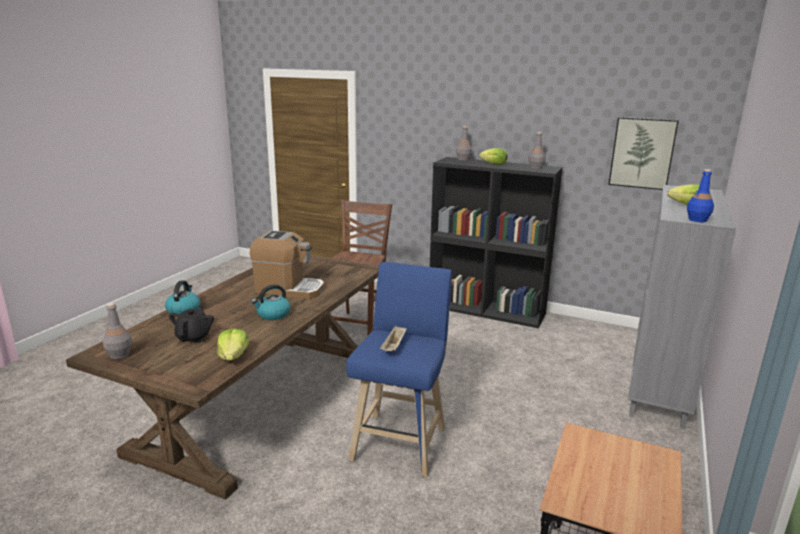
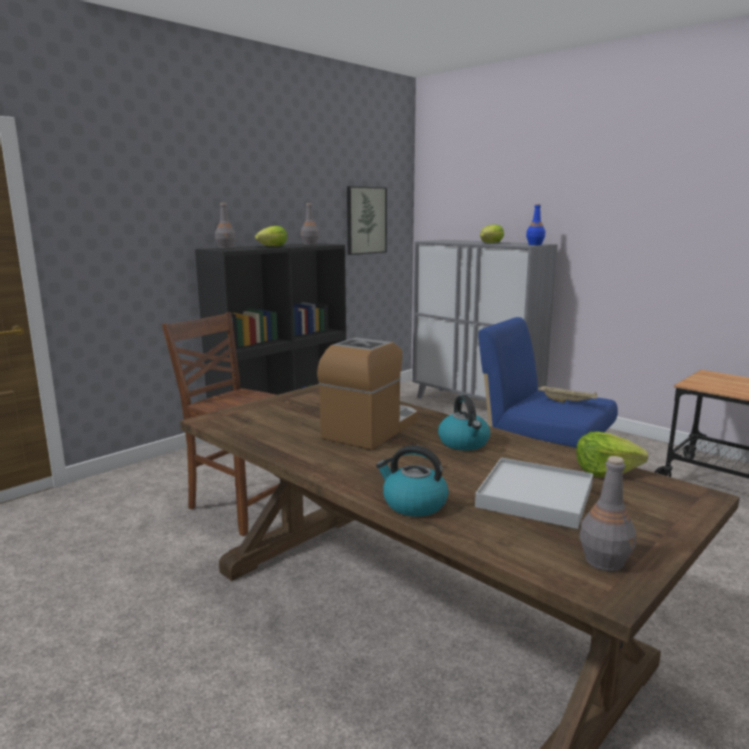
camera: 70 degrees left, 5 degrees down
black teapot [169,305,214,343] -> white tray [475,458,593,529]

